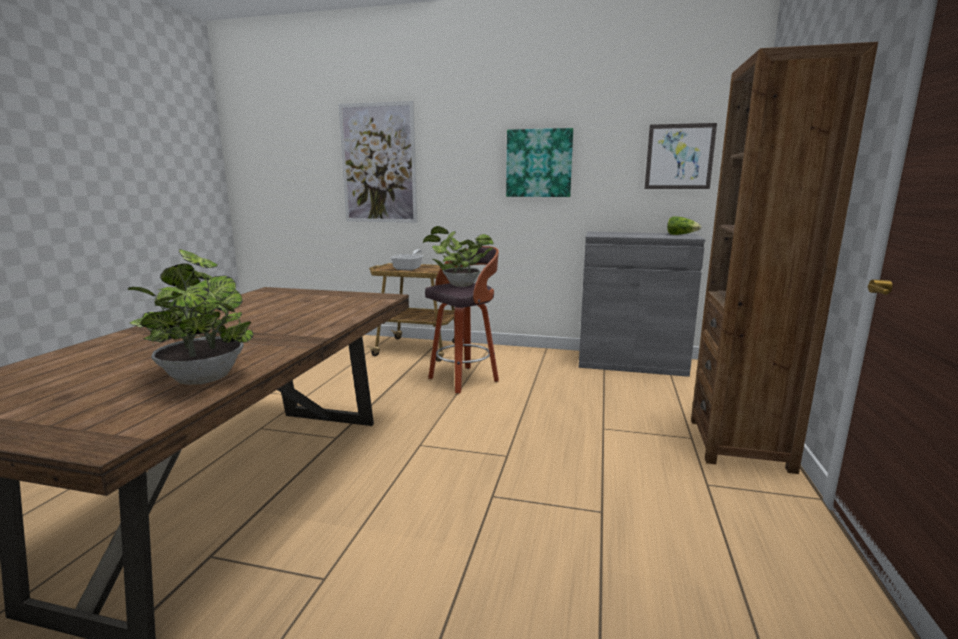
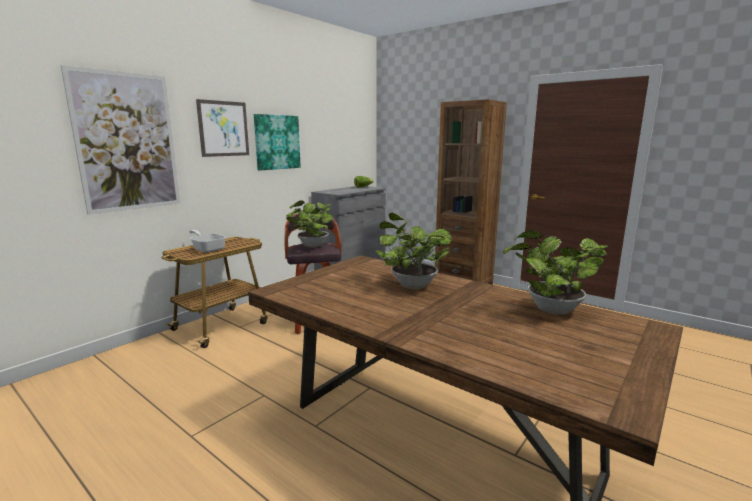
camera: 65 degrees left, 0 degrees up
picture [645,123,717,189] -> picture moved to [196,99,249,157]
none -> potted plant [375,212,451,289]

